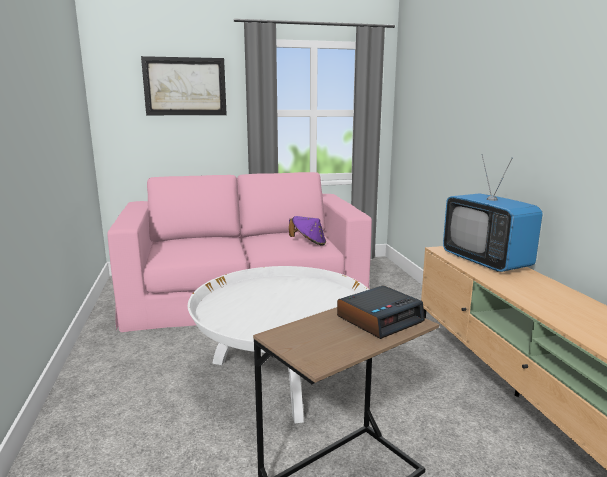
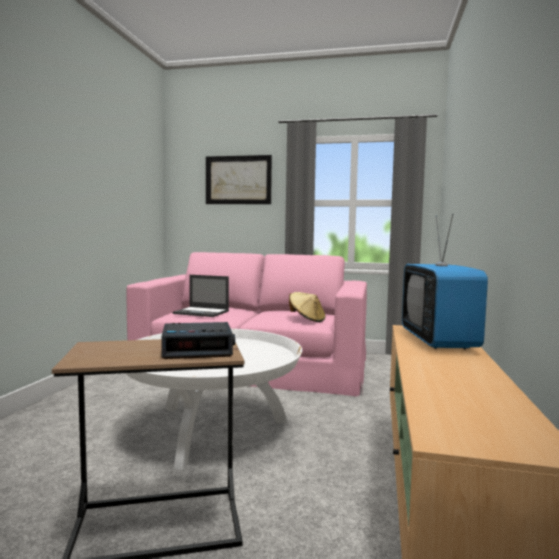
camera: 25 degrees right, 10 degrees down
purple hat [289,216,326,246] -> beige hat [289,292,325,322]
none -> laptop [173,275,229,317]

